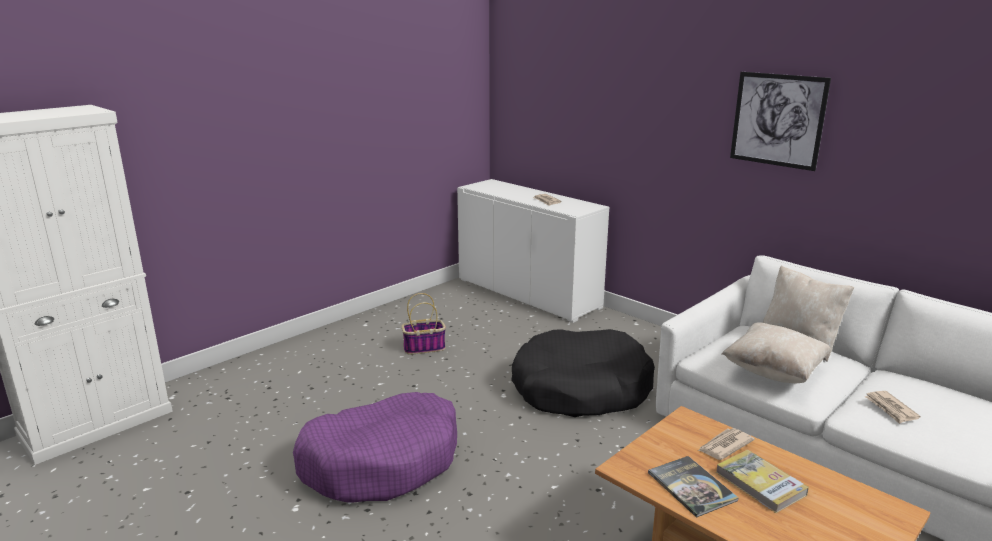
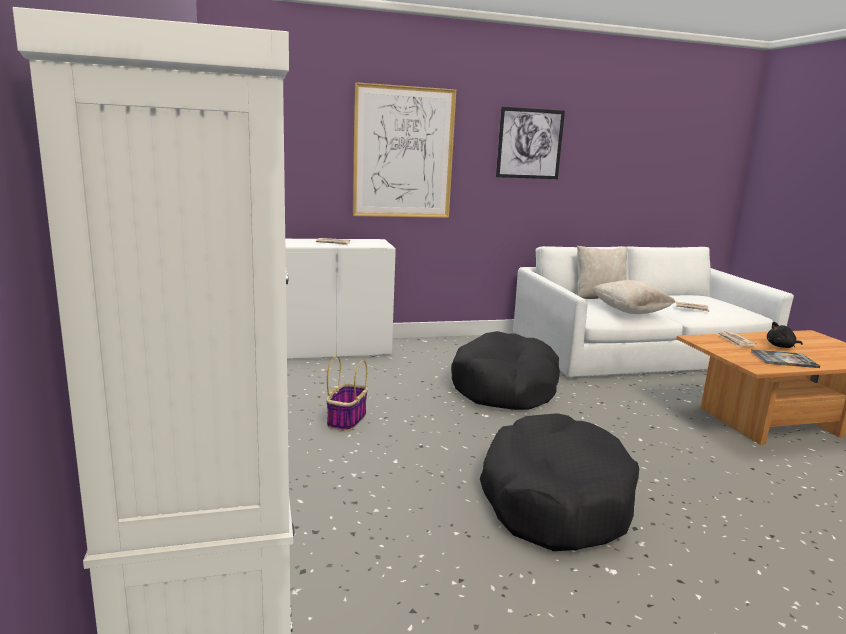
camera: 60 degrees left, 5 degrees down
purple dog bed [293,392,457,502] -> black dog bed [480,413,639,551]
book [716,450,809,513] -> black plush toy [767,322,803,348]
none -> picture [353,82,456,218]

